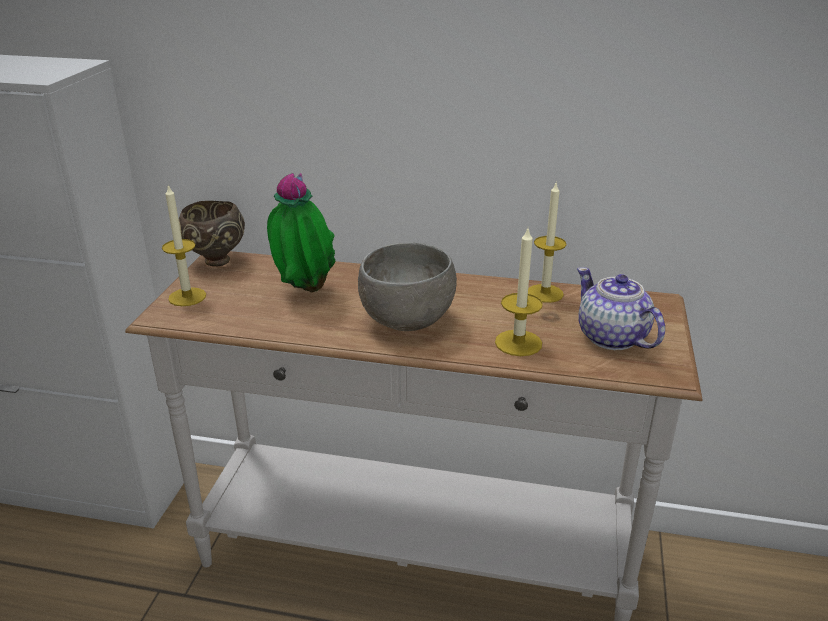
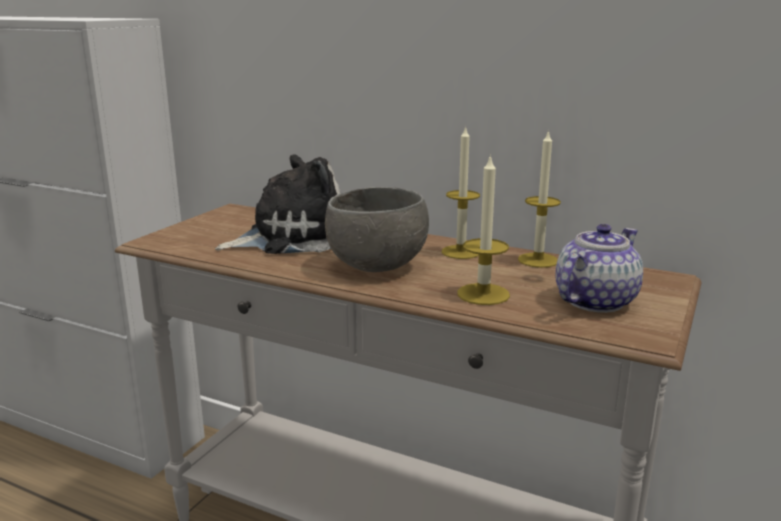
camera: 15 degrees right, 10 degrees down
candle [162,185,206,306] -> candle moved to [442,125,480,259]
brown bowl [179,201,245,266] -> none
potted plant [267,173,336,292] -> plush toy [215,154,340,254]
teapot [577,267,665,350] -> teapot turned 60 degrees clockwise [555,224,643,313]

